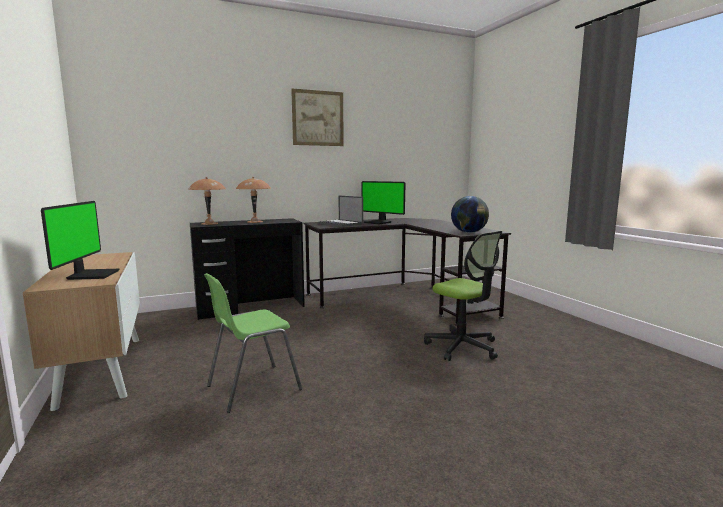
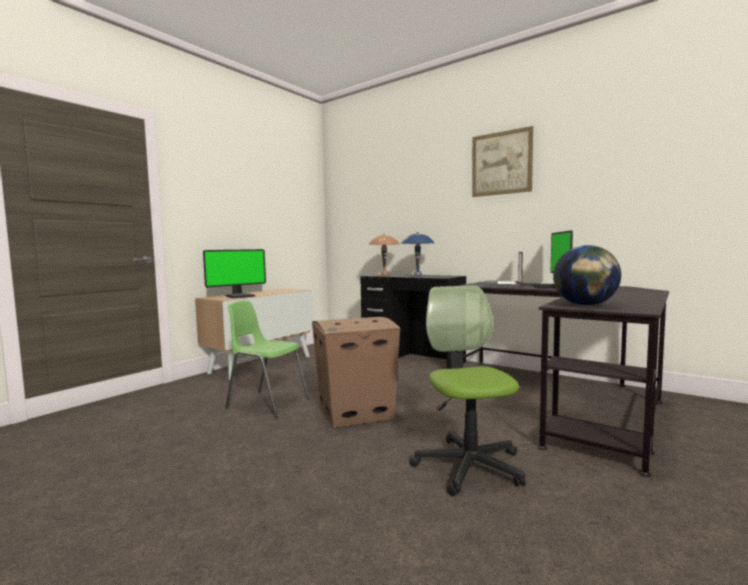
camera: 60 degrees right, 5 degrees down
brown table lamp [236,177,271,223] -> blue table lamp [401,232,434,277]
office chair [424,231,502,361] -> office chair turned 150 degrees clockwise [409,285,526,496]
none -> cardboard box [312,317,400,428]

